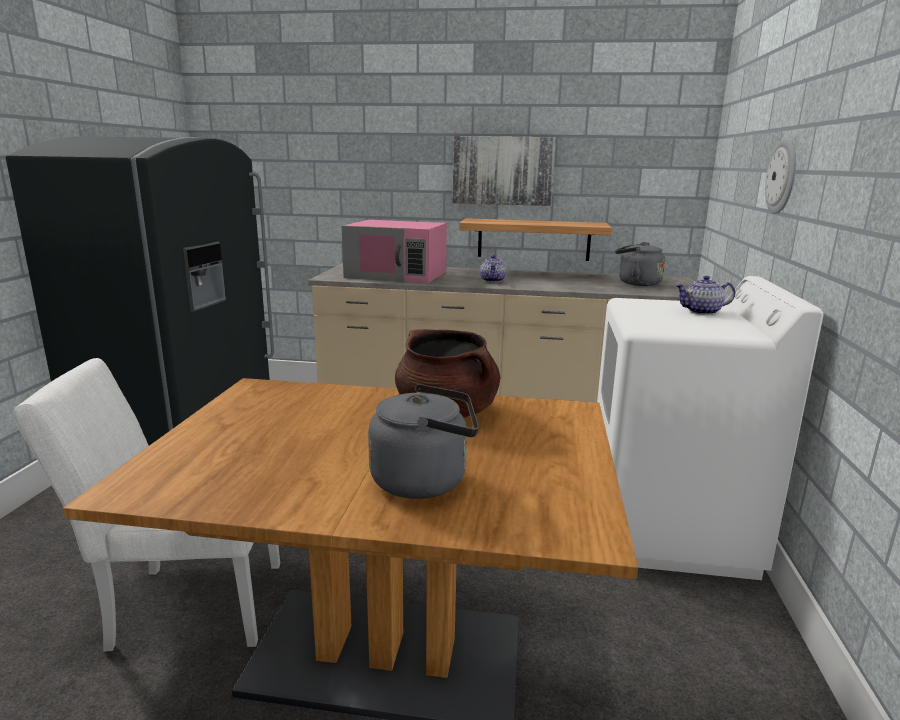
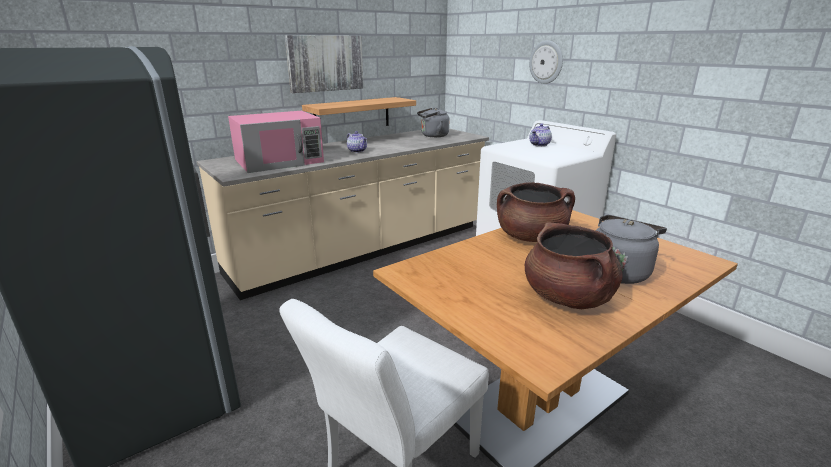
camera: 45 degrees left, 5 degrees up
none -> brown cooking pot [525,223,622,309]

